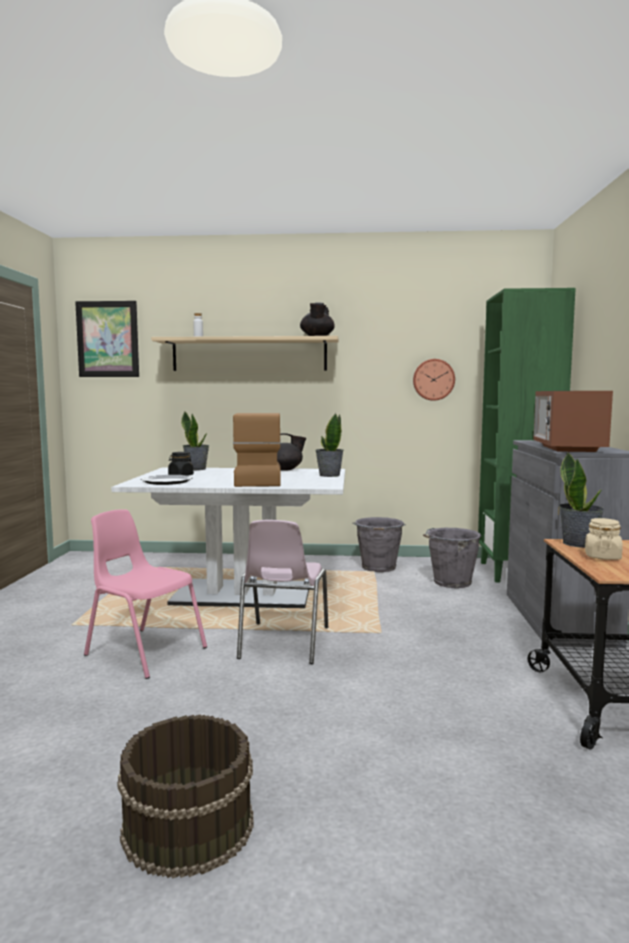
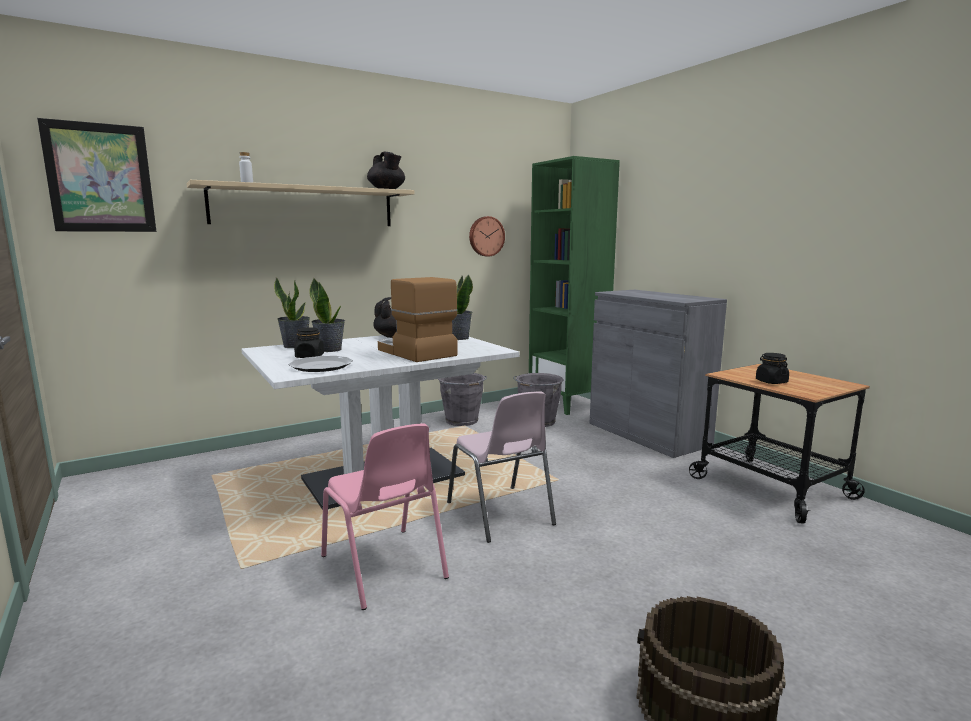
camera: 35 degrees left, 5 degrees up
pink chair [84,509,207,679] -> pink chair turned 120 degrees counterclockwise [321,423,449,610]
microwave [533,391,613,452] -> none
potted plant [559,453,604,548] -> potted plant moved to [309,278,345,352]
beige jar [585,518,622,560] -> black jar [756,353,789,384]

